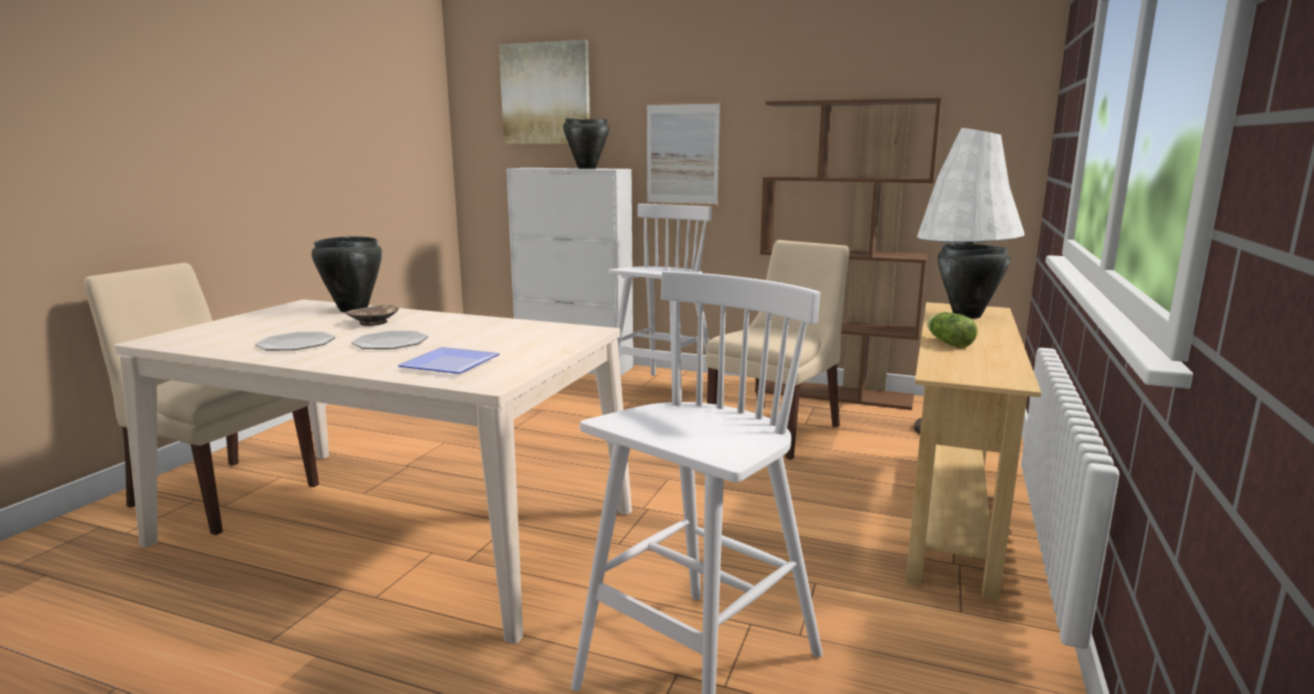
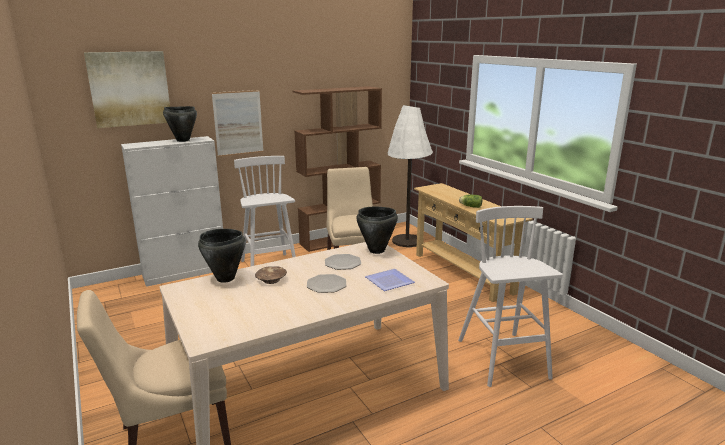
camera: 50 degrees left, 5 degrees up
plate [255,332,336,350] -> plate moved to [325,254,361,270]
black cooking pot [938,243,1010,319] -> black cooking pot moved to [356,207,398,254]

